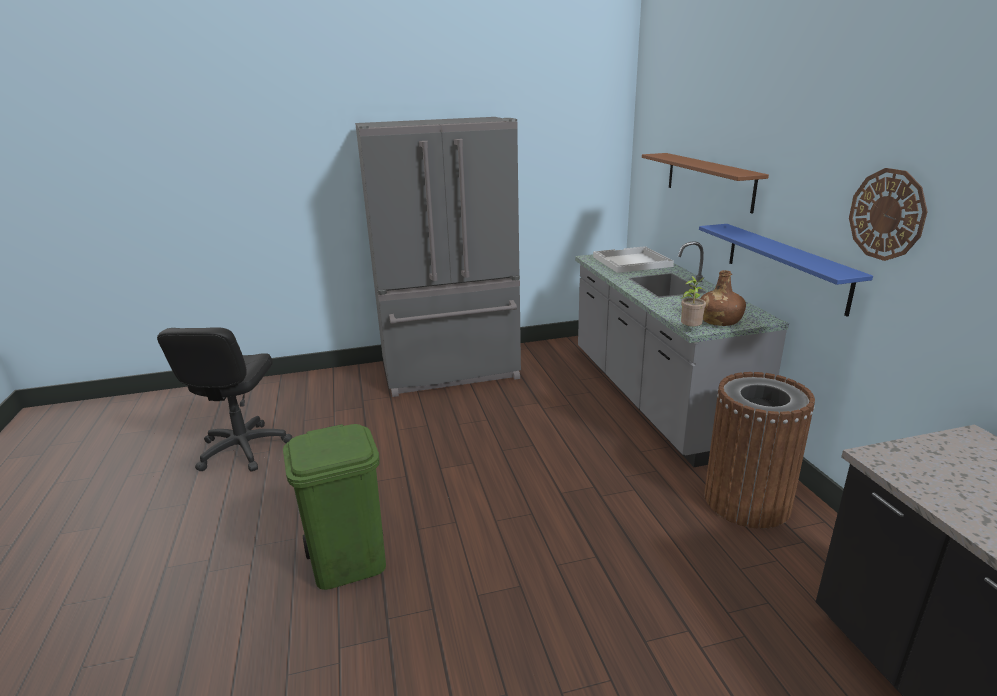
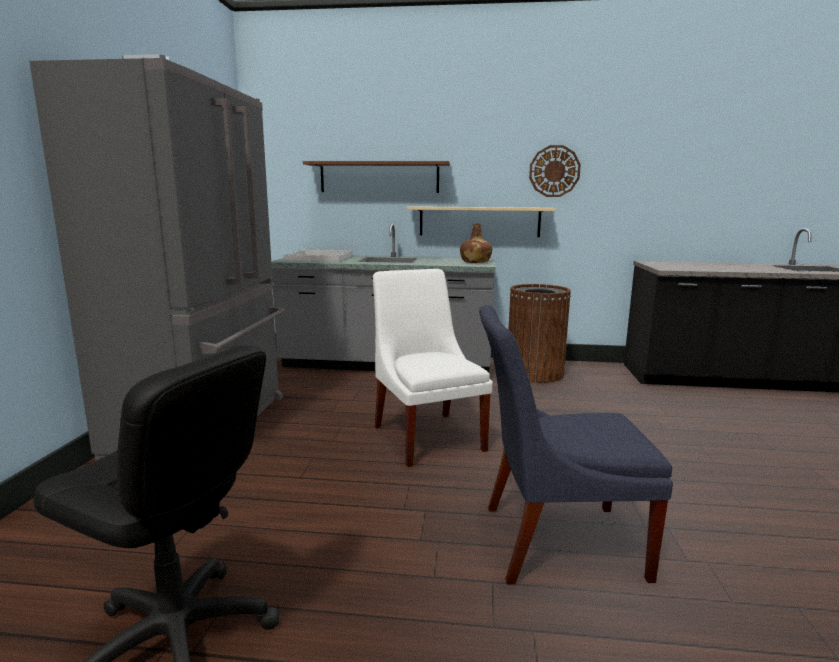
camera: 70 degrees left, 10 degrees down
green trash can [283,424,386,590] -> blue chair [479,305,673,584]
potted plant [681,276,706,327] -> none
blue shelf [699,224,873,317] -> beige shelf [407,206,556,237]
none -> white chair [373,269,493,467]

